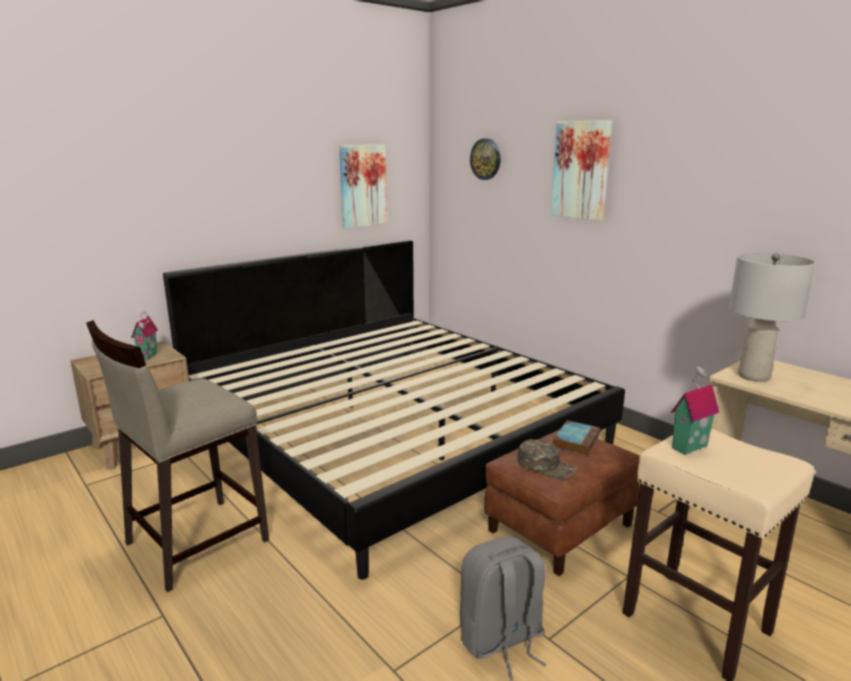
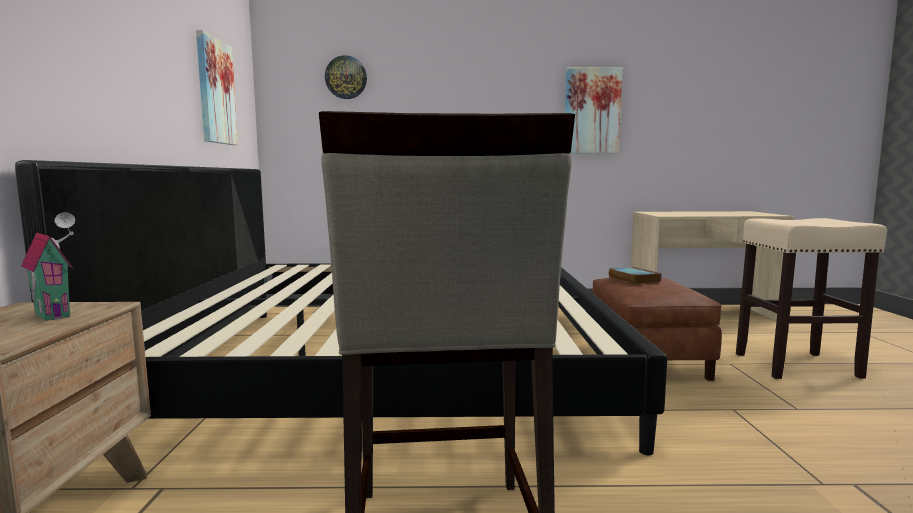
camera: 50 degrees left, 10 degrees down
grey backpack [460,536,547,680] -> none
green cap [518,439,577,479] -> none
picture [551,120,612,221] -> picture moved to [565,67,622,153]
toy house [670,366,719,455] -> none
grey table lamp [729,253,816,382] -> none

